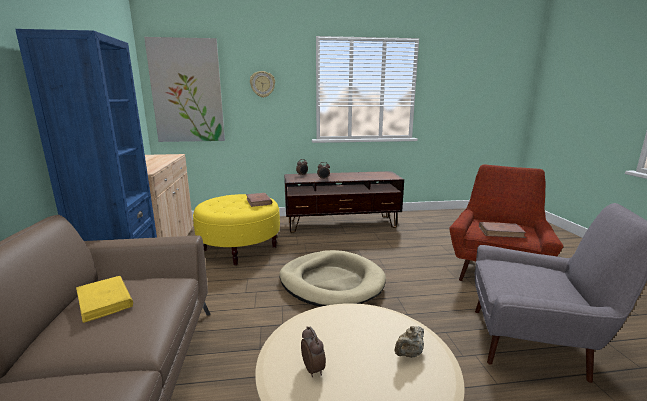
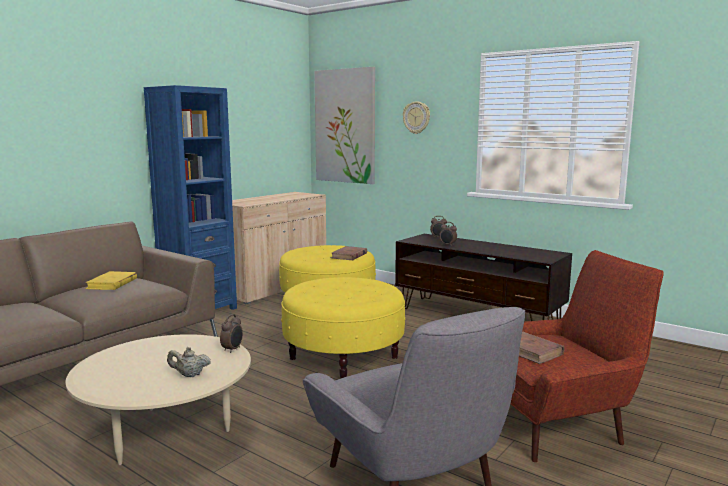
camera: 45 degrees right, 5 degrees down
beige dog bed [279,250,386,307] -> yellow ottoman [281,277,405,379]
alarm clock [301,326,326,377] -> alarm clock moved to [220,314,243,353]

